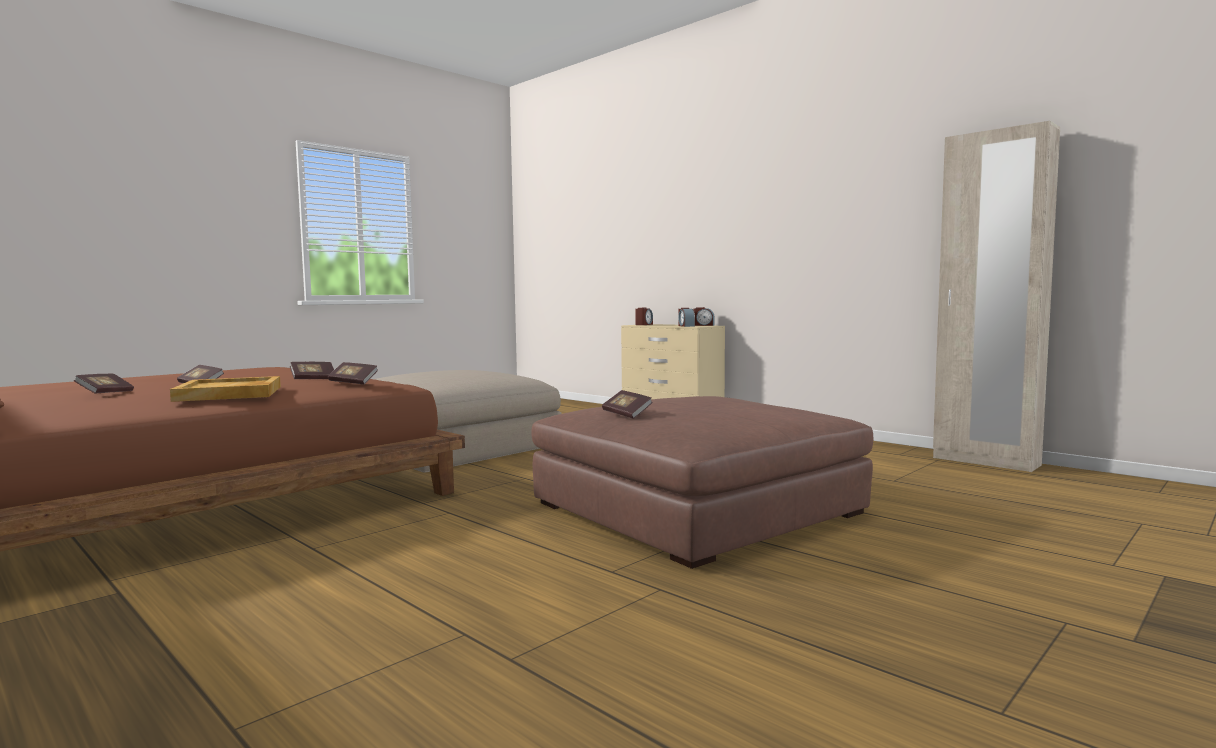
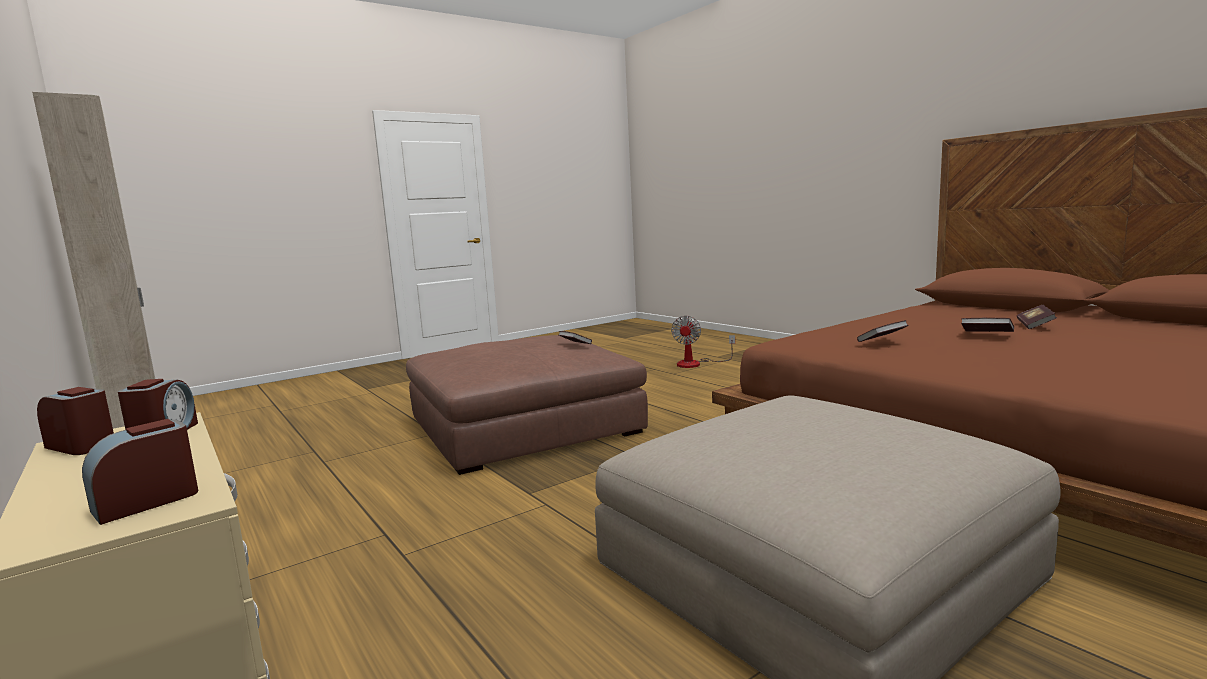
camera: 170 degrees left, 5 degrees up
beige tray [170,376,281,402] -> none
book [328,362,378,385] -> none
none -> fan [671,316,735,368]

